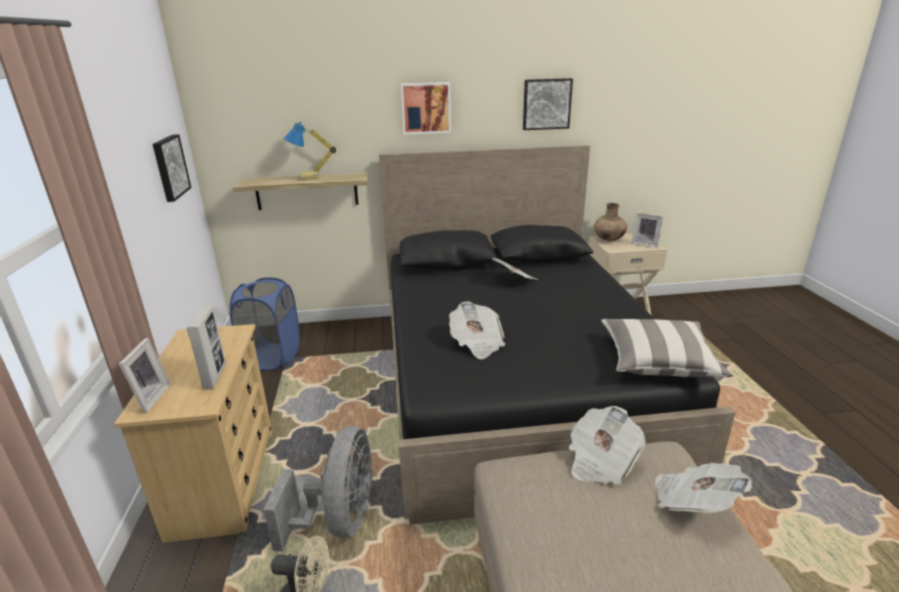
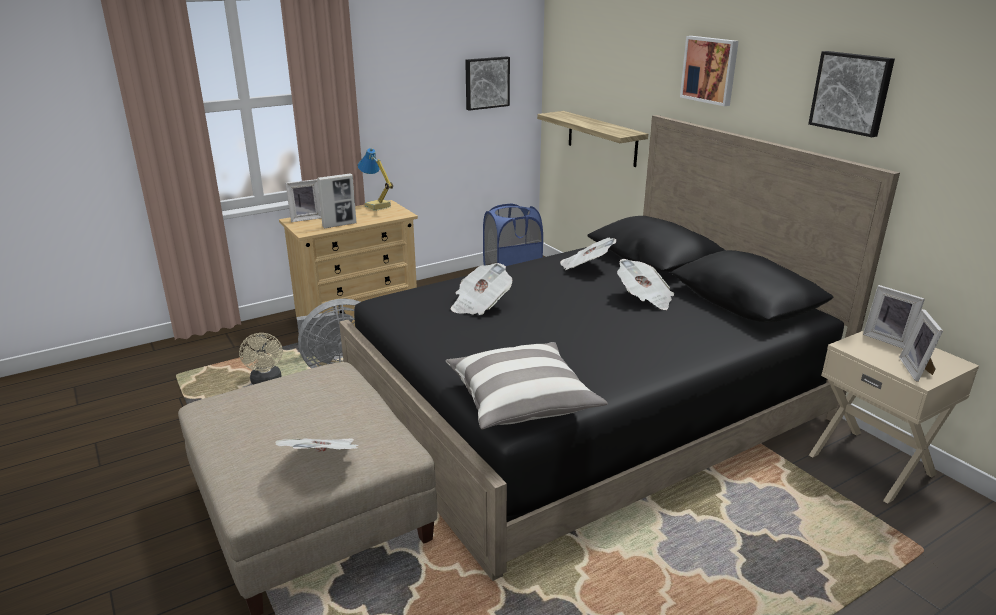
camera: 65 degrees right, 0 degrees up
table lamp [283,121,336,181] -> table lamp moved to [358,148,393,211]
newspaper [569,406,646,485] -> newspaper moved to [560,238,616,270]
brown vase [594,203,627,241] -> picture frame [863,285,925,348]

